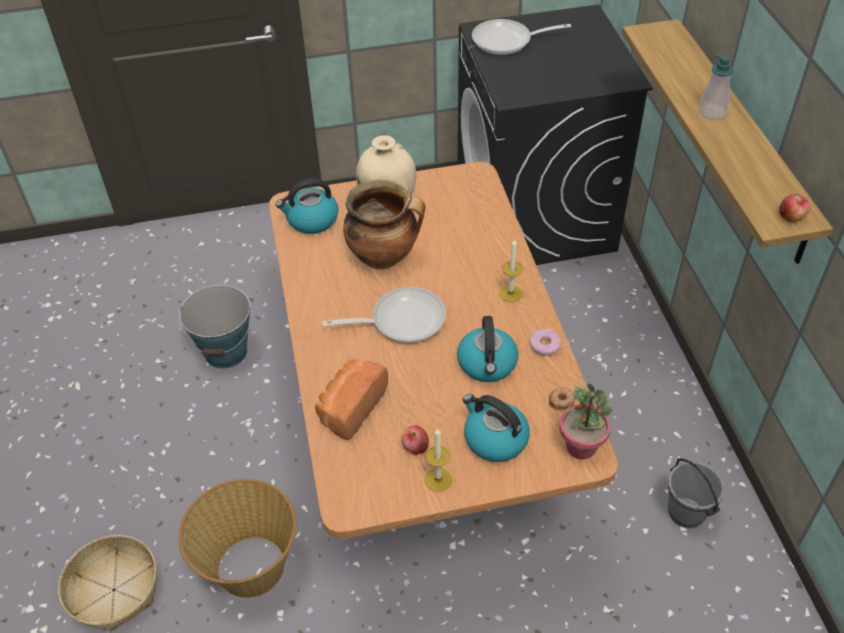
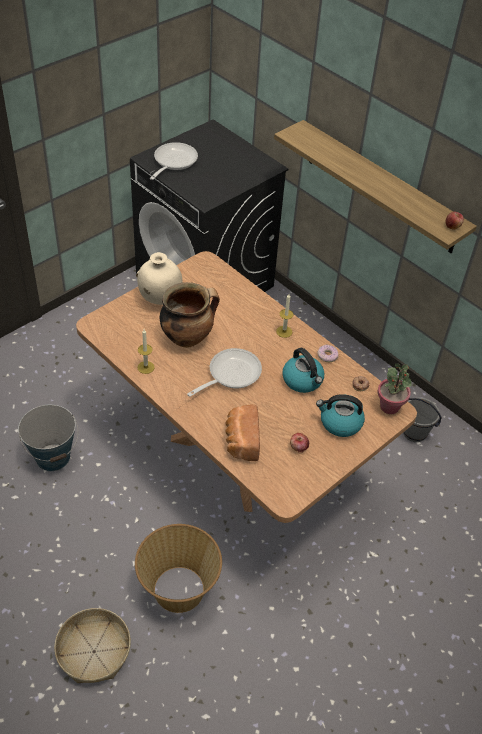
camera: 35 degrees left, 0 degrees up
kettle [276,179,338,234] -> none
candle [425,428,452,492] -> candle moved to [137,329,155,374]
frying pan [472,19,571,55] -> frying pan turned 150 degrees clockwise [150,142,198,180]
soap dispenser [699,54,733,120] -> none

